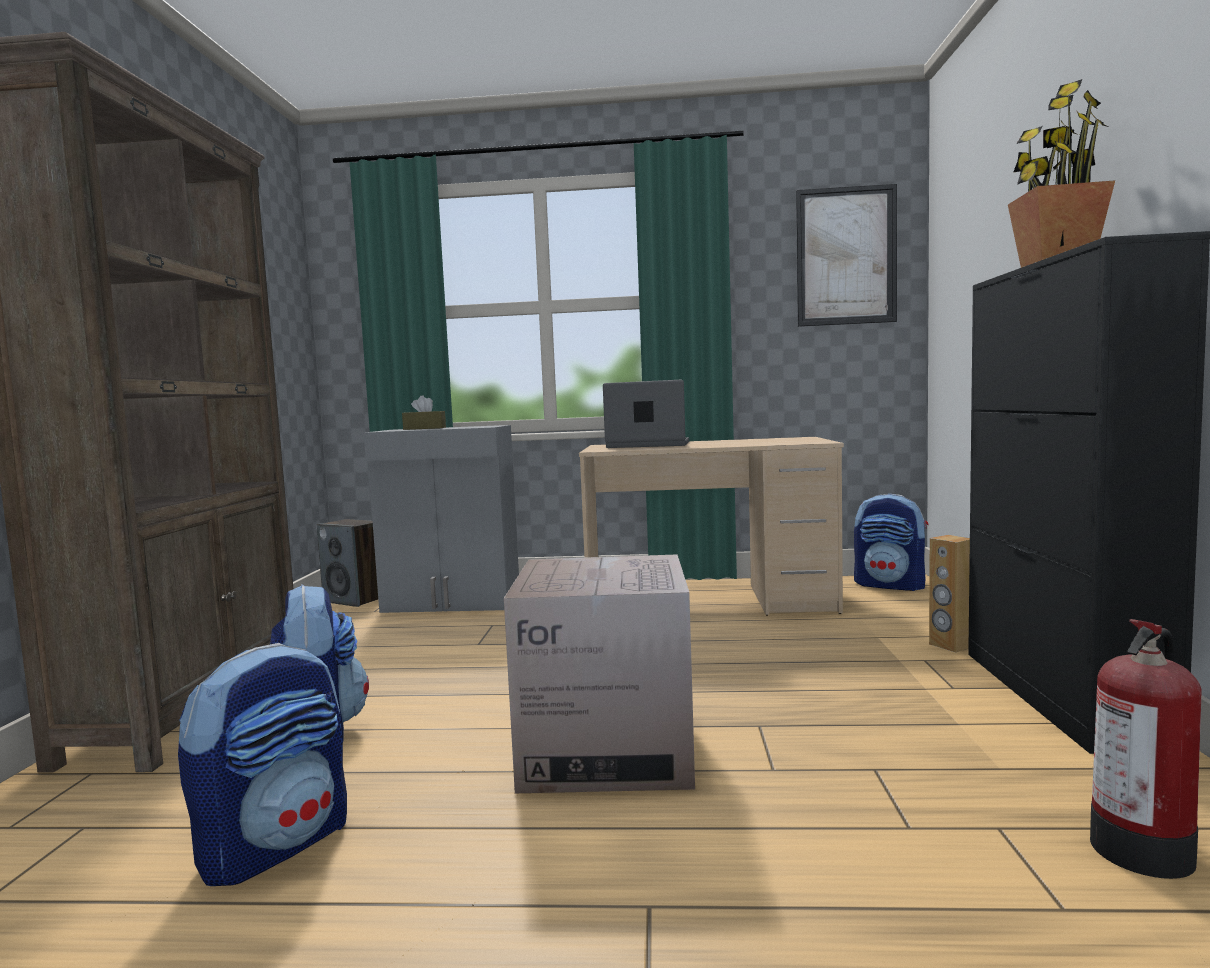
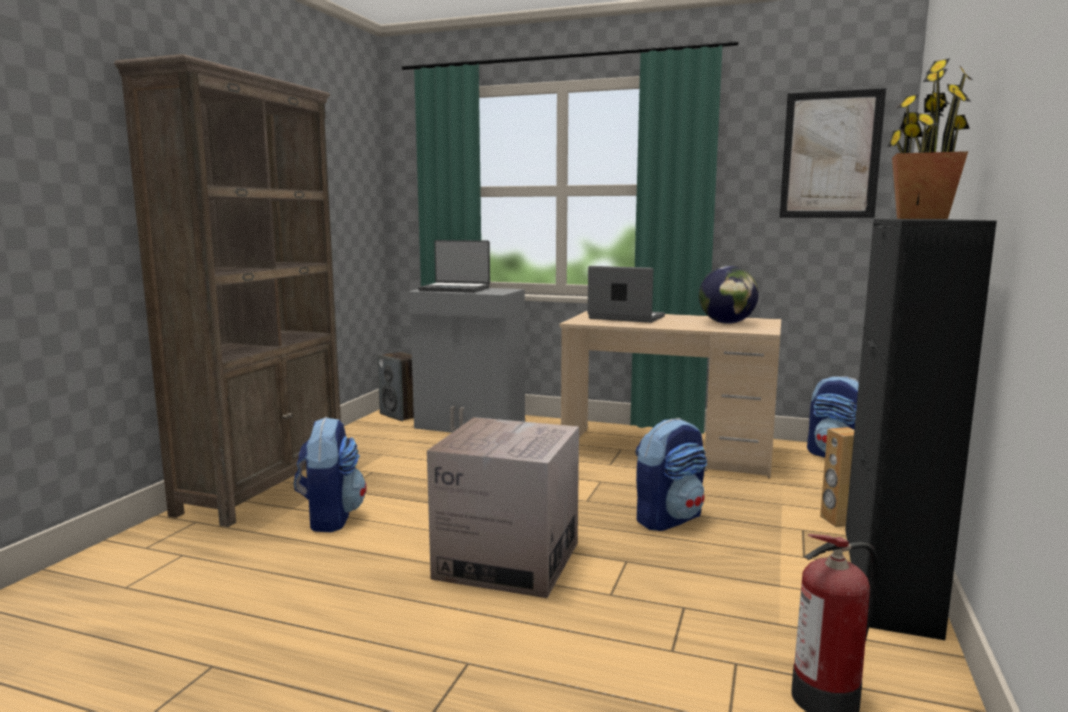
camera: 15 degrees right, 5 degrees up
backpack [178,643,347,886] -> backpack moved to [635,418,707,531]
brown tissue box [402,395,446,430] -> laptop [418,240,490,293]
none -> globe [699,266,759,324]

